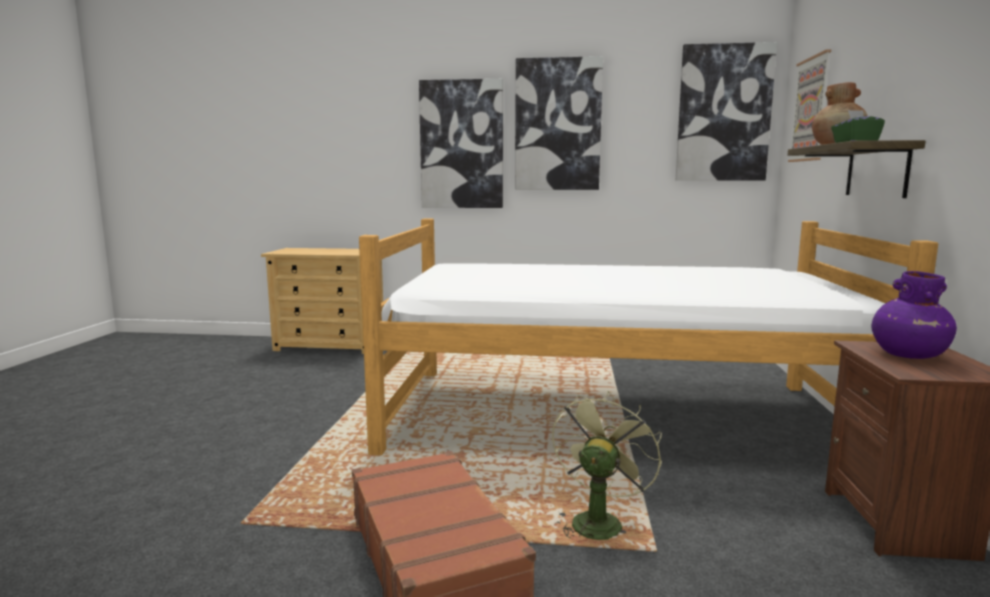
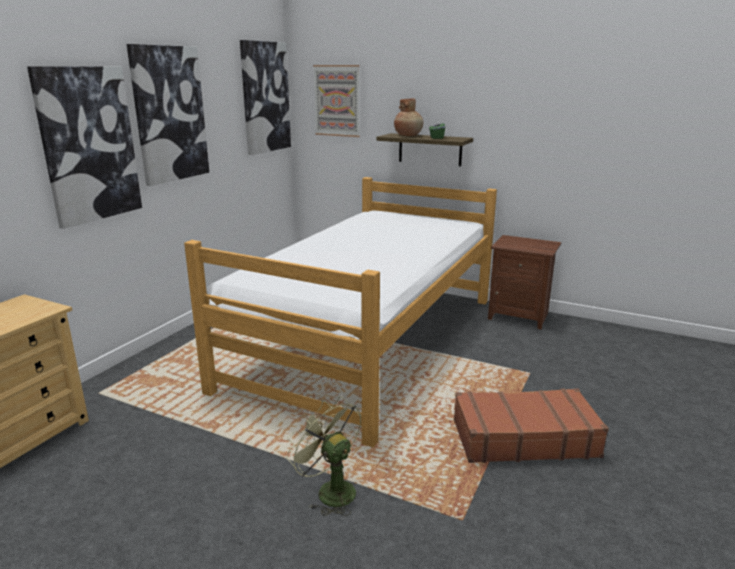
camera: 70 degrees left, 10 degrees up
green fan [552,391,662,540] -> green fan moved to [286,397,361,516]
purple vase [872,271,957,359] -> none

